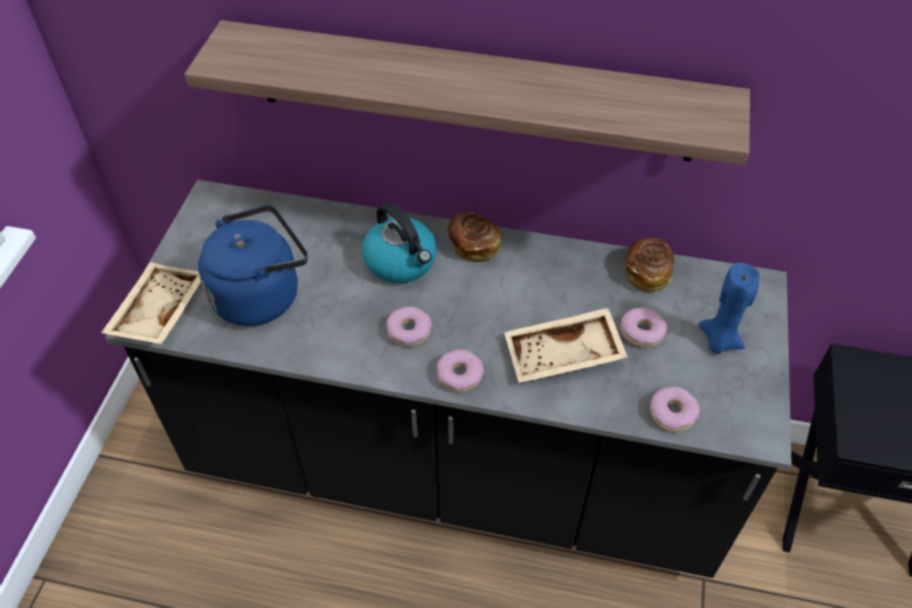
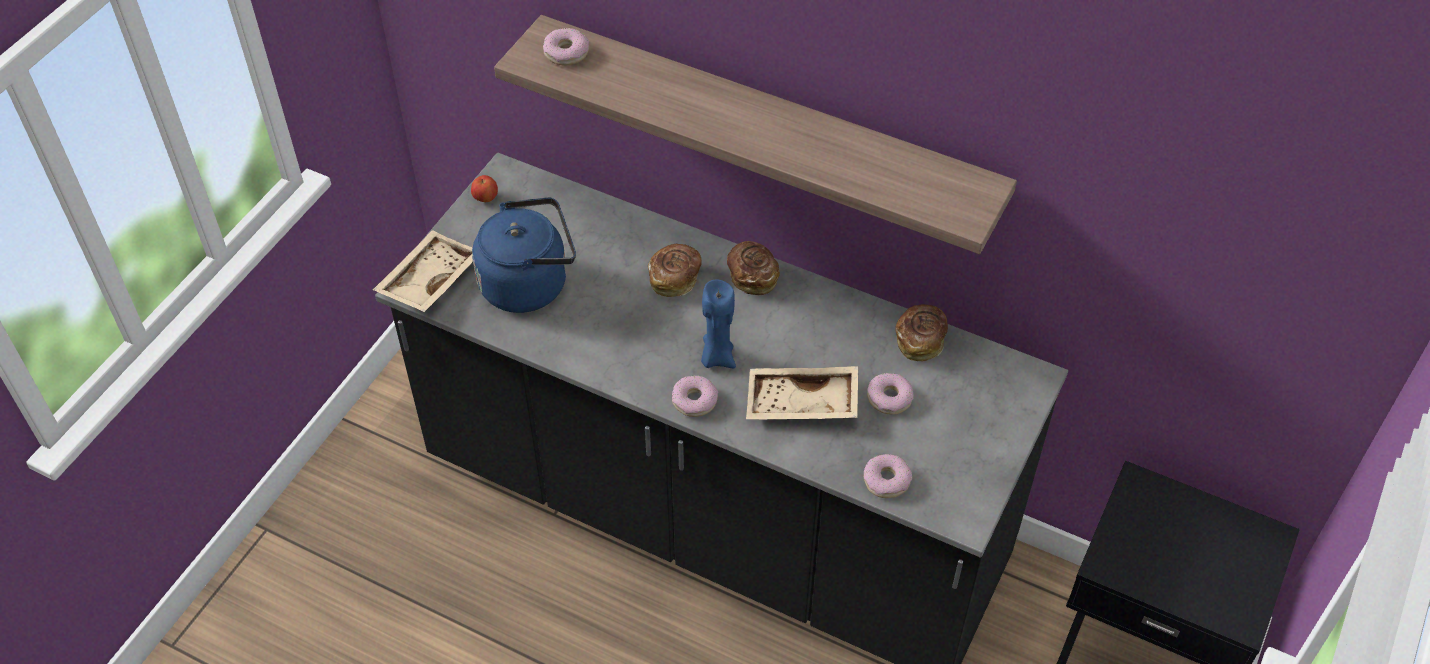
camera: 15 degrees right, 0 degrees up
kettle [362,203,437,283] -> bread [648,244,702,297]
donut [387,307,432,347] -> donut moved to [543,28,589,65]
blue candle [698,263,759,354] -> blue candle moved to [701,279,736,368]
none -> apple [471,175,498,202]

